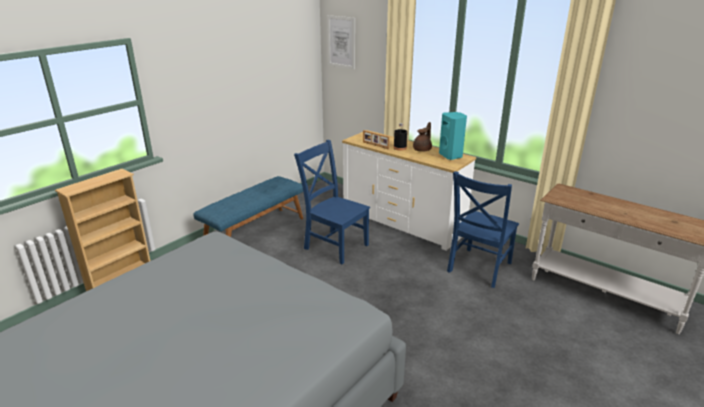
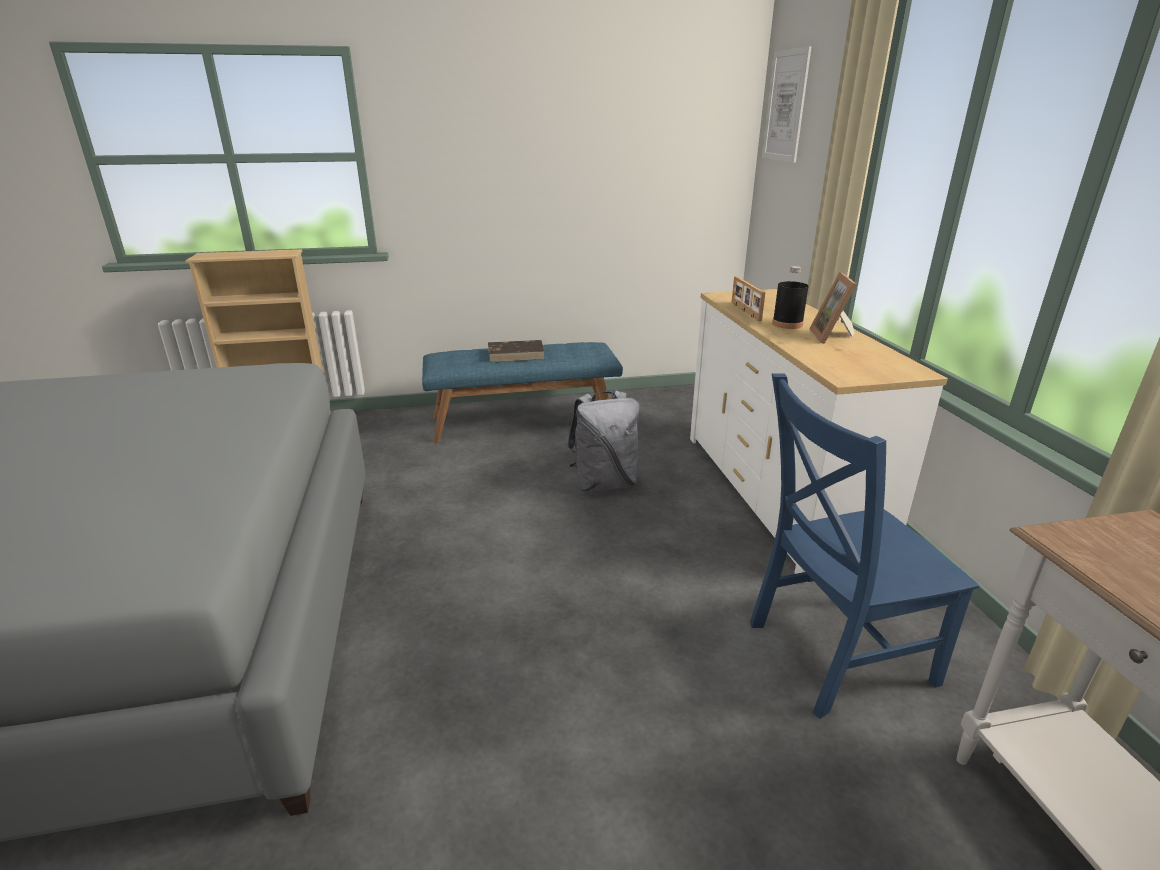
camera: 40 degrees right, 0 degrees up
blue chair [294,140,370,264] -> grey backpack [567,390,640,492]
brown teapot [413,122,432,152] -> picture frame [809,272,857,344]
turquoise speaker [439,112,467,160] -> none
none -> brown book [488,340,545,362]

